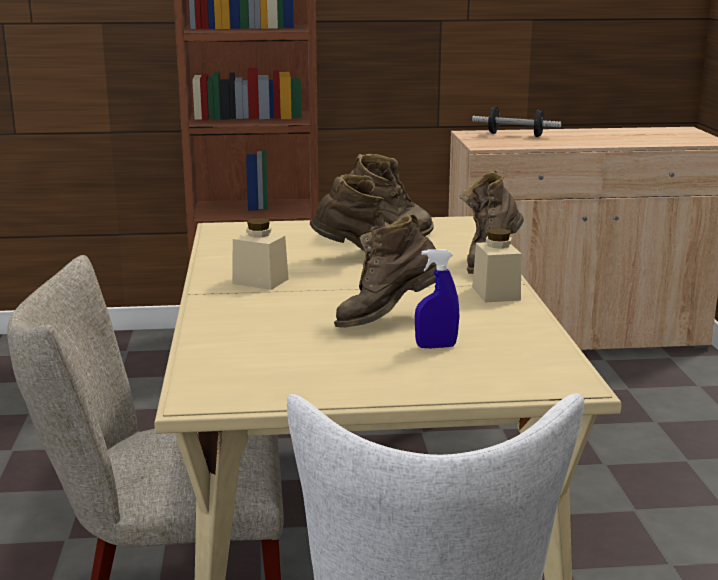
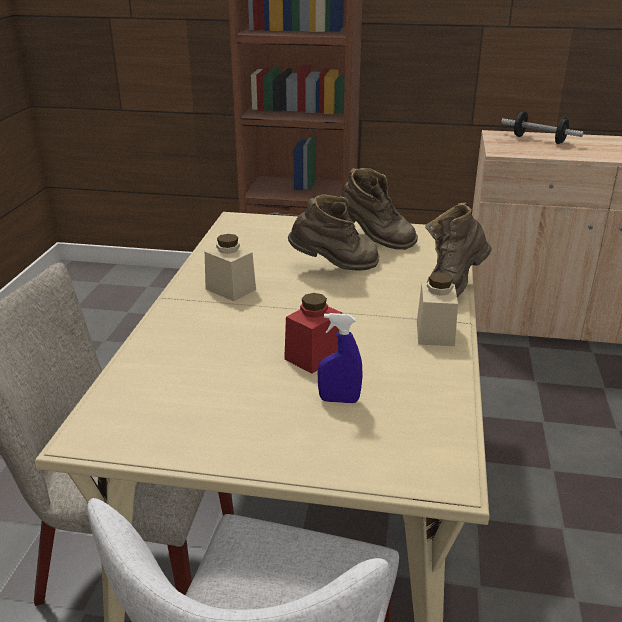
camera: 15 degrees right, 10 degrees up
brown boot [334,214,437,328] -> red jar [284,293,342,374]

